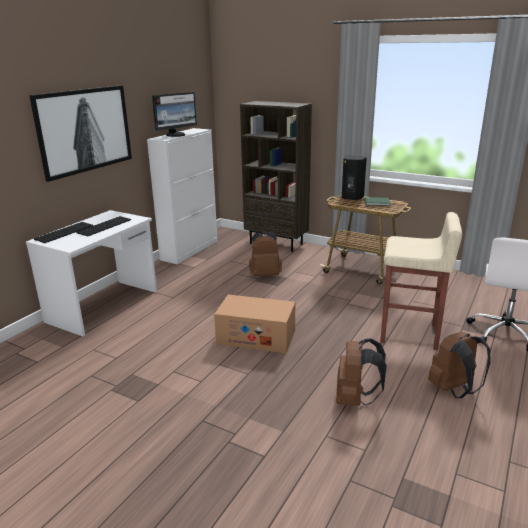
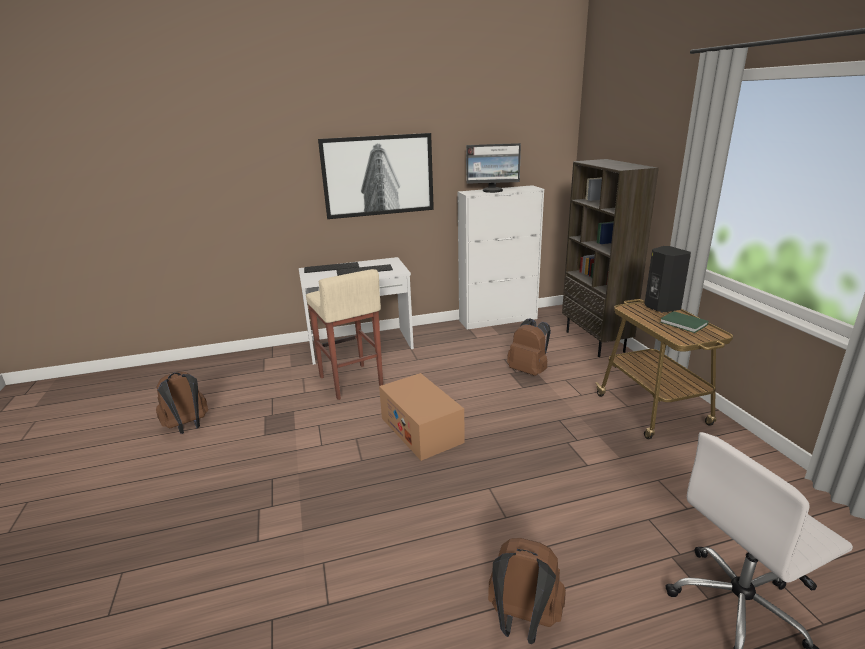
camera: 45 degrees right, 0 degrees up
brown backpack [336,338,387,406] -> brown backpack moved to [156,372,208,434]
beige stool [380,212,462,350] -> beige stool moved to [306,269,383,400]

